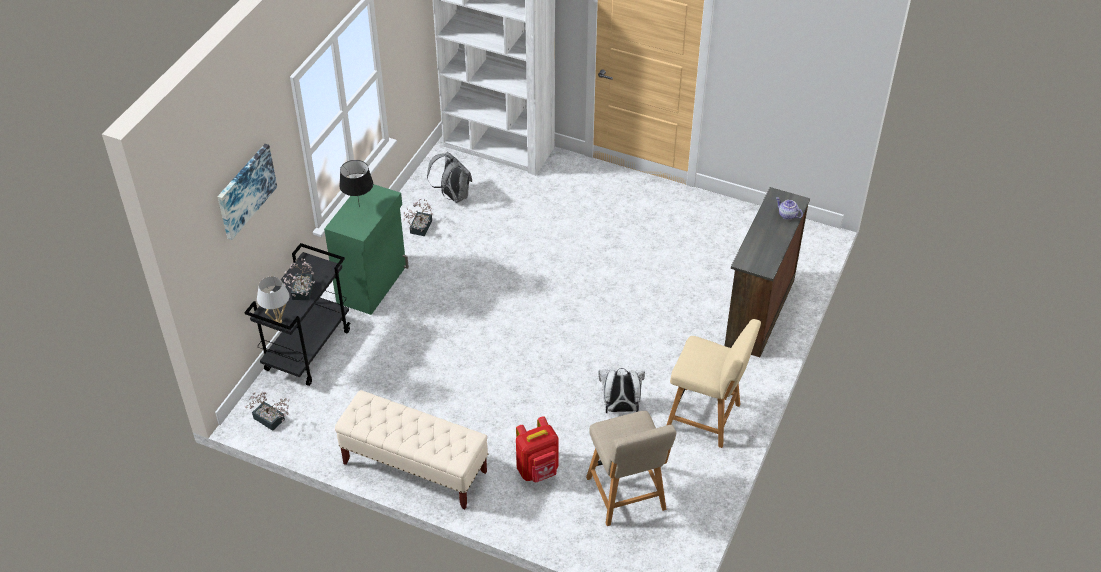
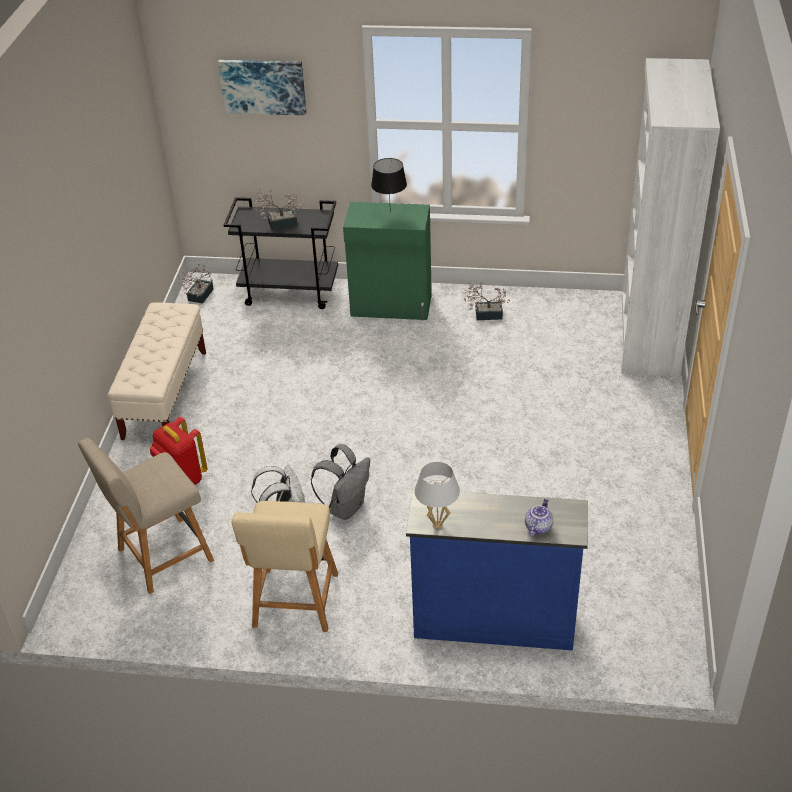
camera: 75 degrees right, 5 degrees down
white table lamp [257,276,290,323] -> white table lamp moved to [415,462,460,529]
grey backpack [427,152,472,203] -> grey backpack moved to [311,444,370,520]
brown dresser [724,187,810,357] -> blue dresser [406,489,588,651]

